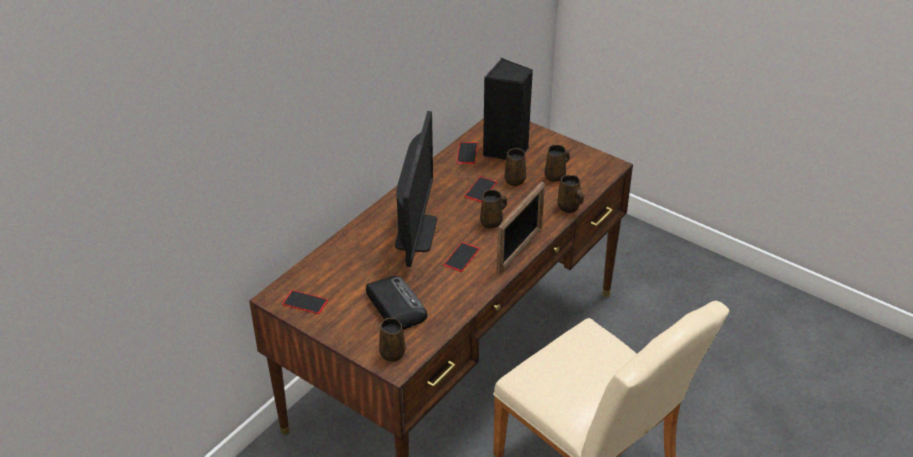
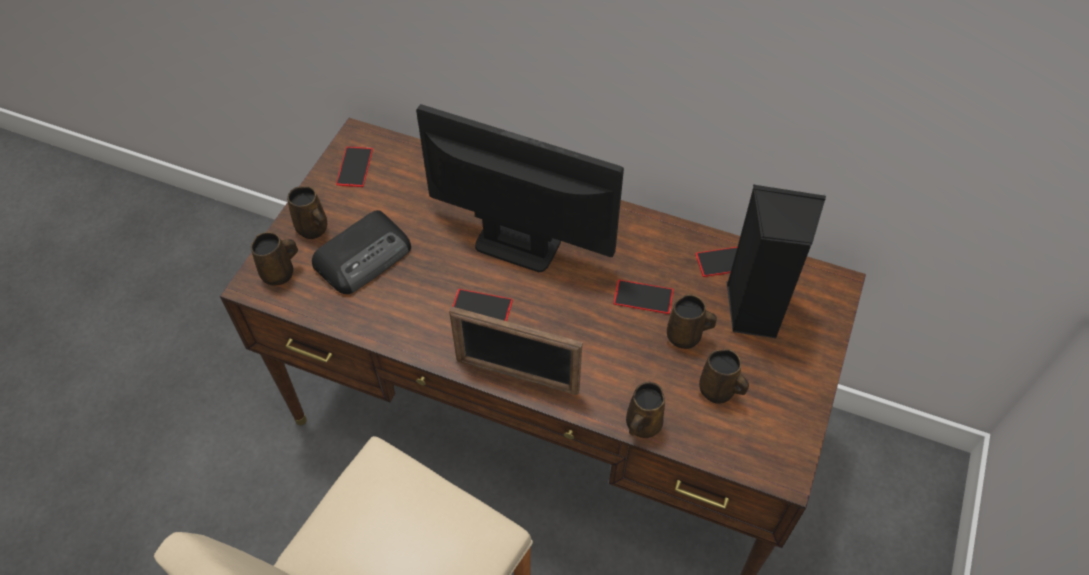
camera: 75 degrees right, 15 degrees up
monitor [395,111,437,267] -> monitor turned 150 degrees counterclockwise [416,104,624,272]
brown mug [480,190,507,228] -> brown mug moved to [287,186,327,239]

